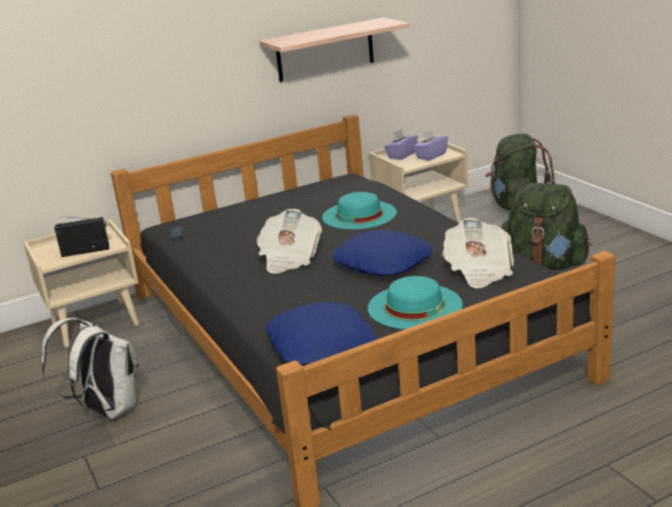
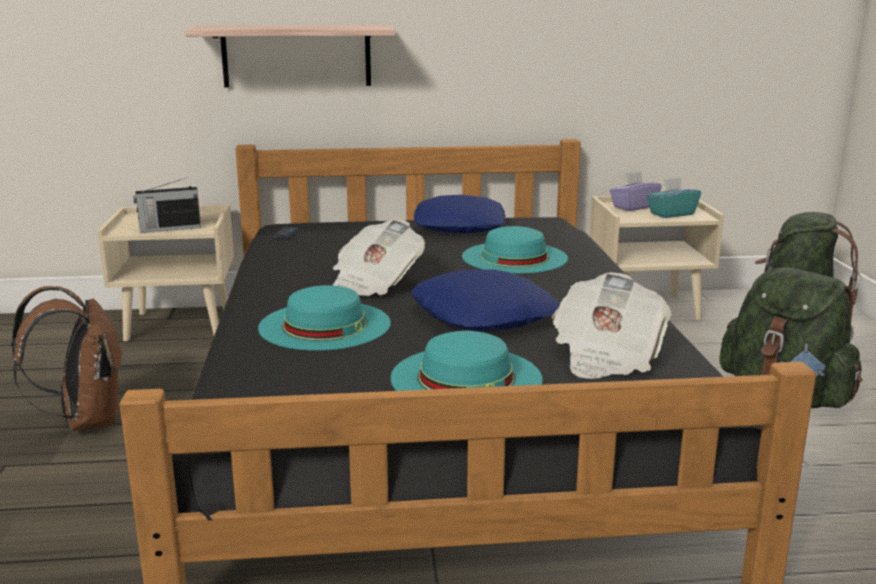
camera: 20 degrees right, 5 degrees down
white backpack [42,318,139,419] -> brown backpack [11,286,123,431]
radio [54,216,109,257] -> radio turned 150 degrees clockwise [133,177,201,233]
shelf [259,17,410,82] -> shelf moved to [185,25,395,87]
blue pillow [265,302,376,365] -> blue pillow moved to [414,195,506,233]
purple tissue box [413,129,448,160] -> turquoise tissue box [647,177,701,218]
none -> turquoise hat [258,285,391,351]

